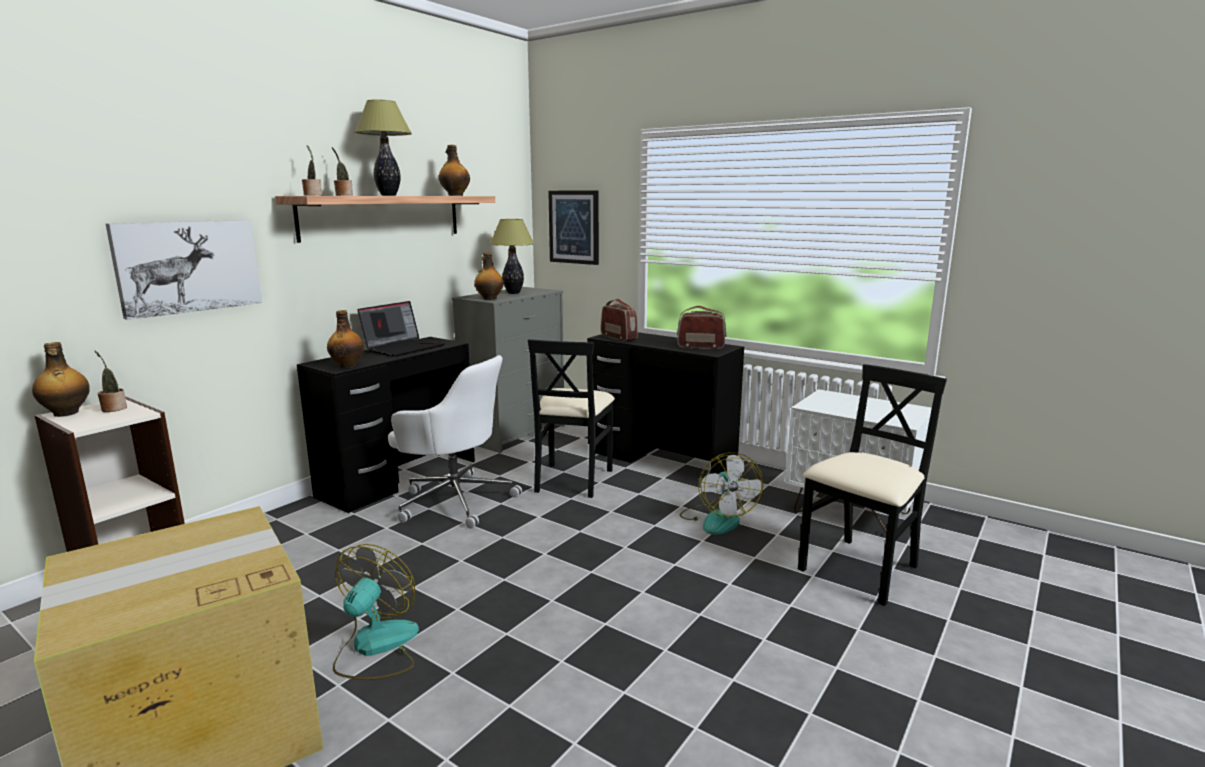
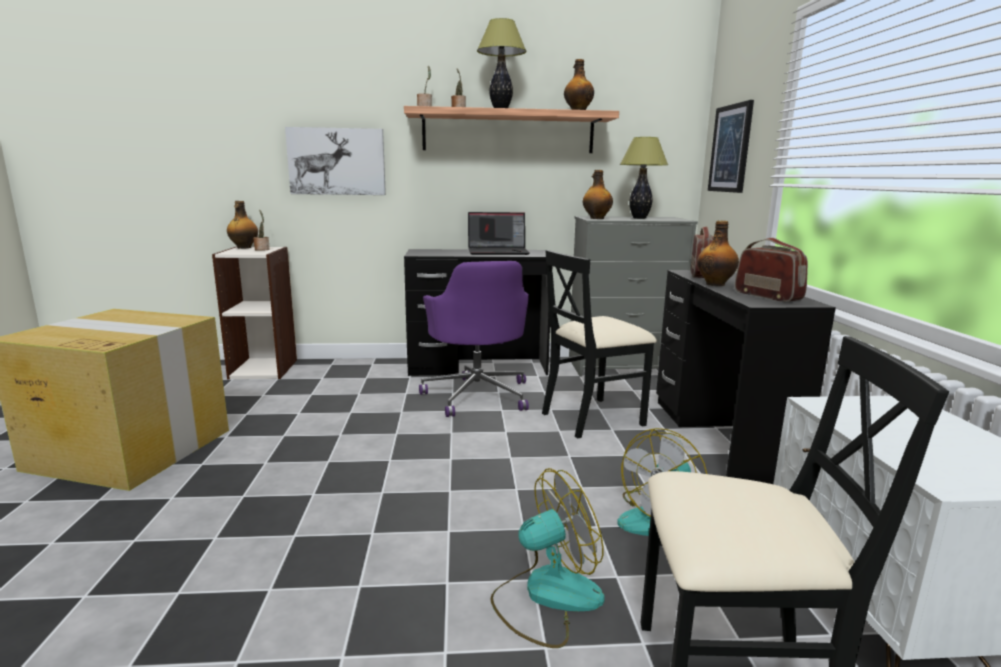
camera: 50 degrees right, 0 degrees up
bottle [327,310,364,368] -> bottle moved to [697,221,739,286]
fan [333,544,419,680] -> fan moved to [490,468,605,648]
white office chair [388,355,522,529] -> purple office chair [419,261,529,417]

